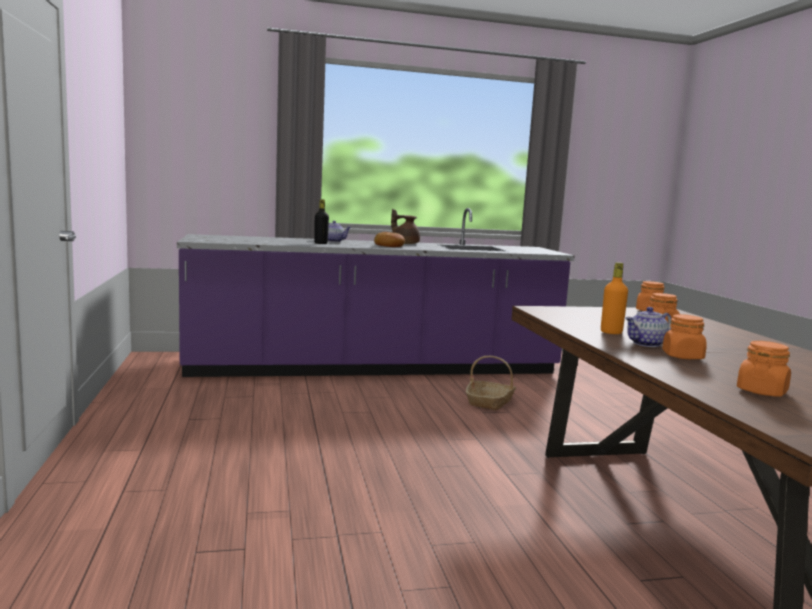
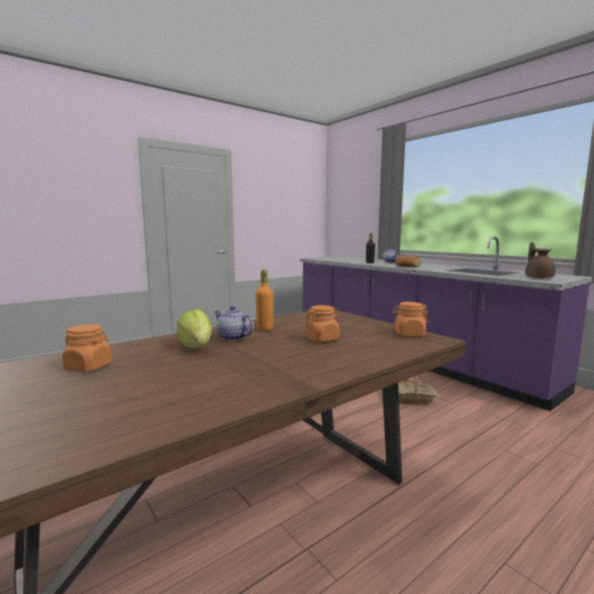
camera: 65 degrees right, 0 degrees up
brown teapot [391,209,420,244] -> brown teapot moved to [525,242,556,278]
orange jar [662,314,707,359] -> lettuce [177,309,212,348]

